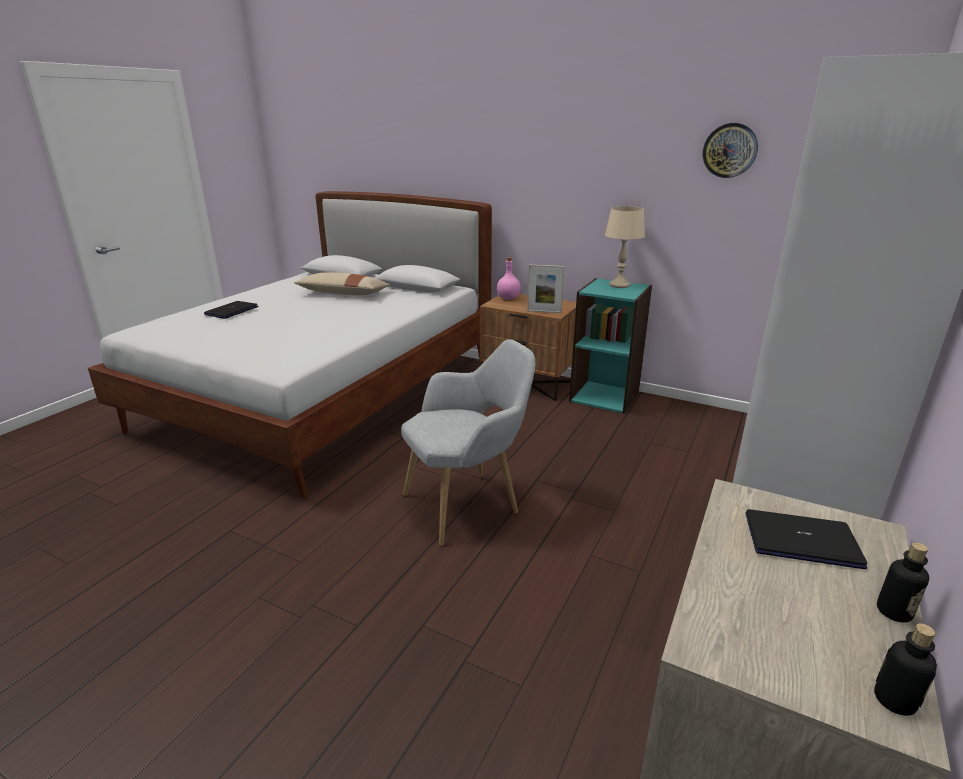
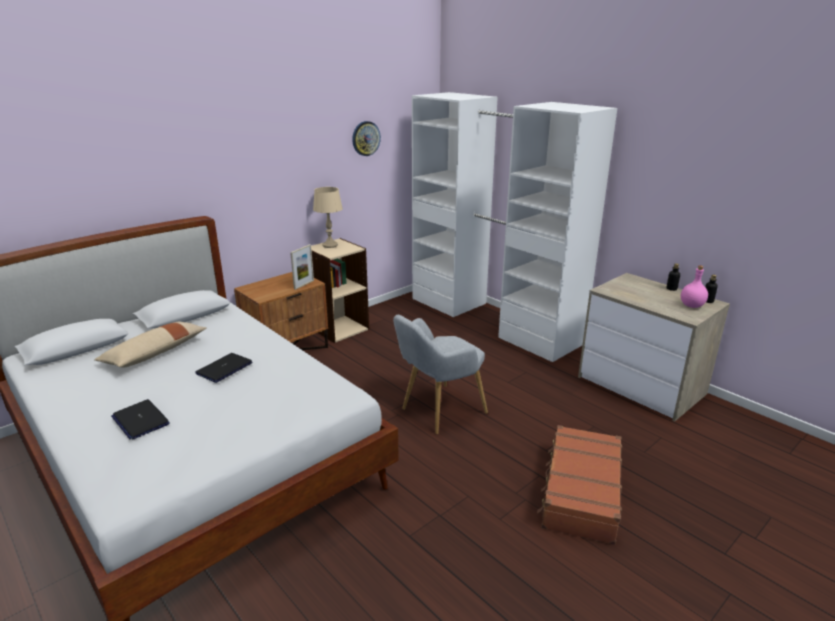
camera: 70 degrees left, 0 degrees up
grey armchair [401,339,535,546] -> grey armchair turned 120 degrees counterclockwise [393,315,488,434]
pink bottle [497,257,521,300] -> pink bottle moved to [681,265,708,308]
turquoise bookcase [569,278,652,414] -> beige bookcase [311,238,369,343]
laptop [745,509,867,569] -> laptop moved to [195,353,253,383]
none -> brown suitcase [537,425,622,545]

